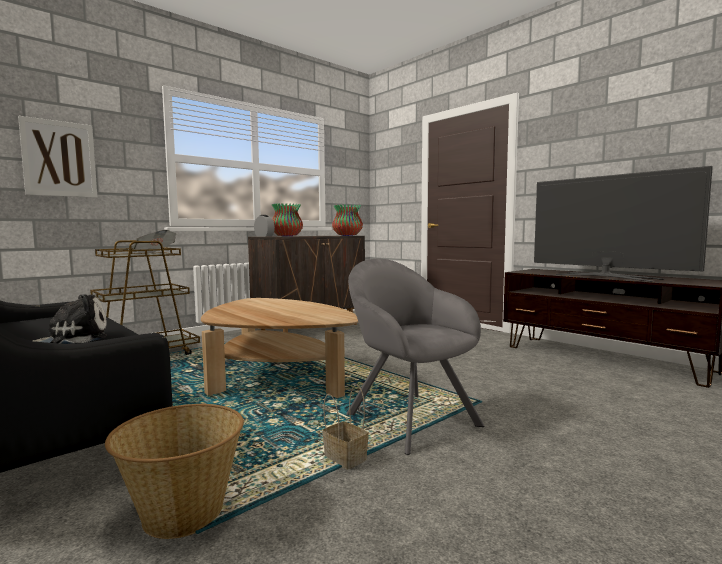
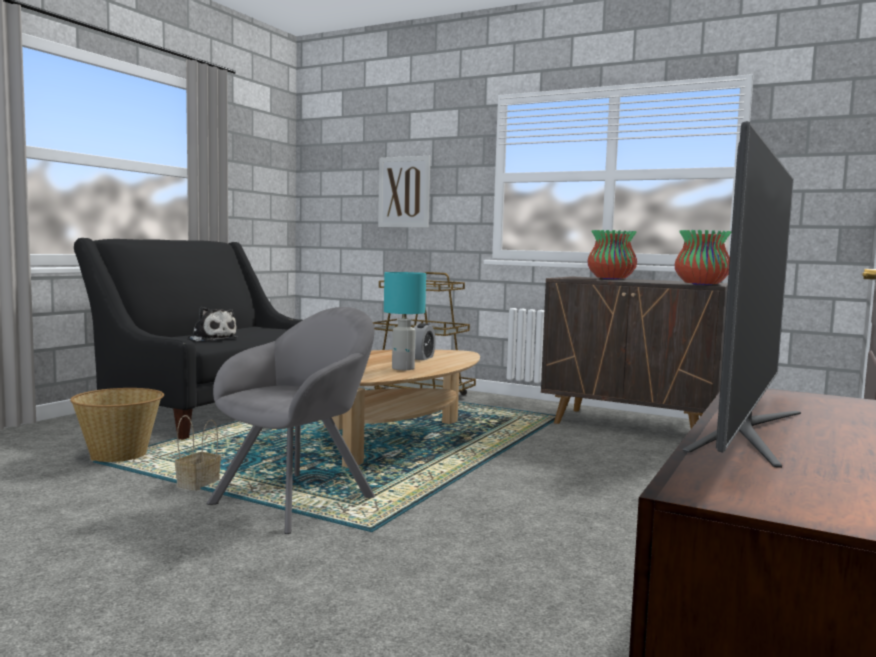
camera: 70 degrees right, 0 degrees up
newspaper [133,230,176,254] -> none
alarm clock [254,215,275,237] -> alarm clock moved to [414,323,436,360]
none -> turquoise table lamp [384,272,426,370]

